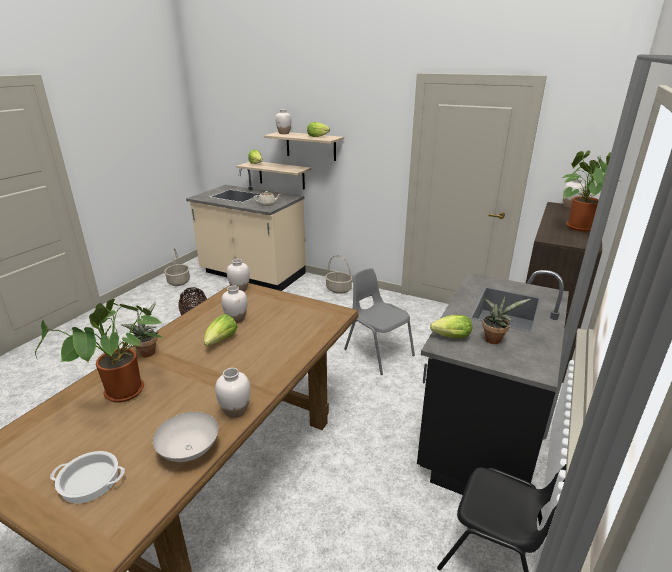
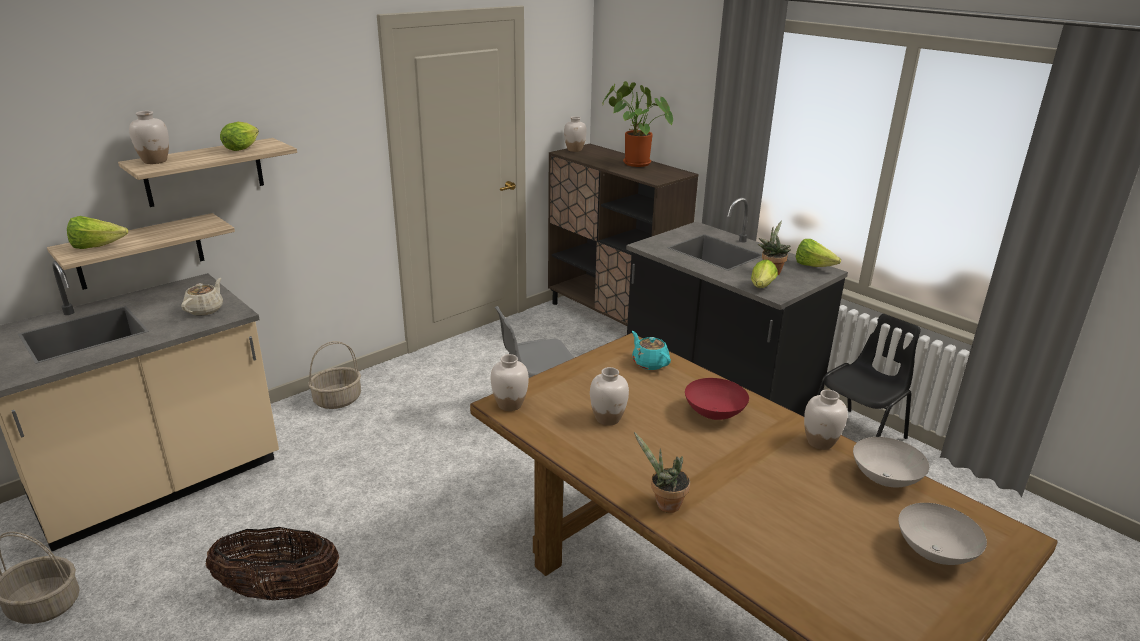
camera: 70 degrees left, 0 degrees up
potted plant [35,299,165,402] -> none
cooking pot [50,451,125,504] -> white bowl [898,503,987,565]
lettuce [204,314,238,346] -> lettuce moved to [796,239,841,267]
none -> turquoise teapot [632,331,671,370]
none -> red bowl [685,378,749,420]

